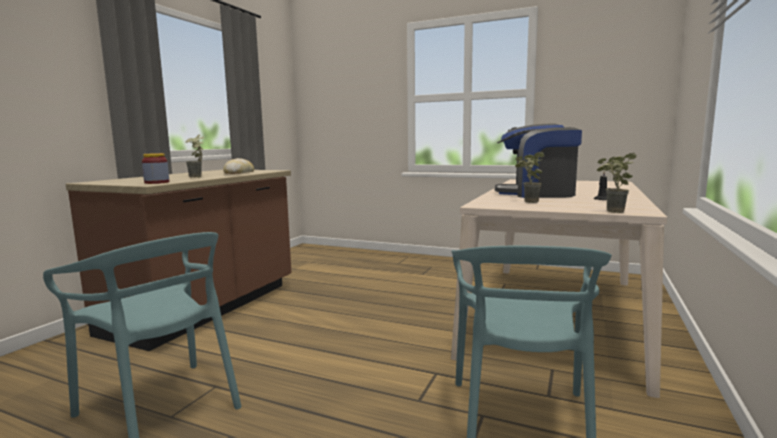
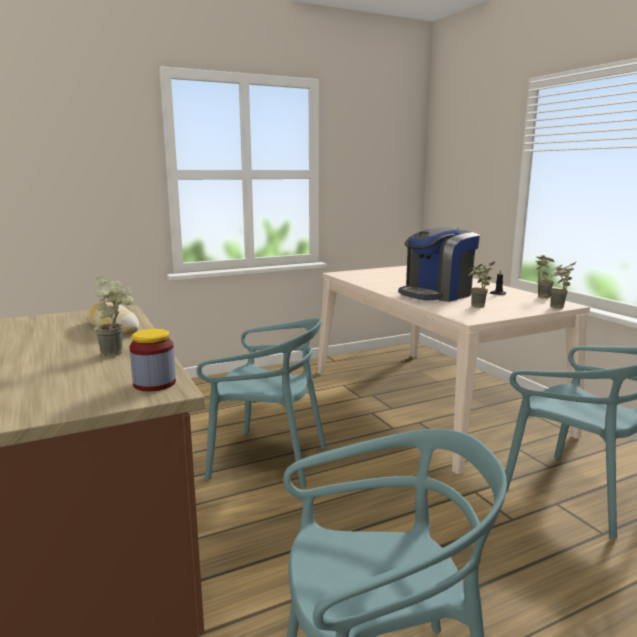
camera: 50 degrees left, 5 degrees up
none -> turquoise chair [196,318,326,488]
none -> potted plant [535,255,555,298]

